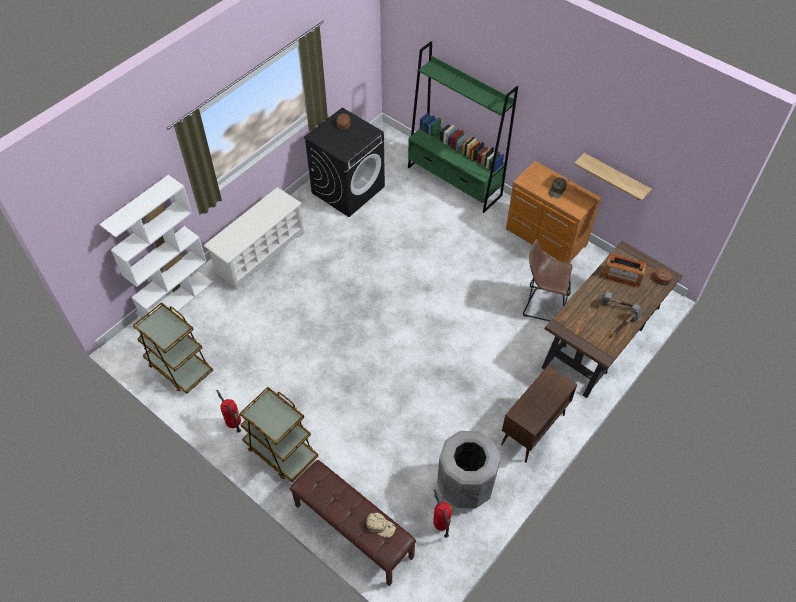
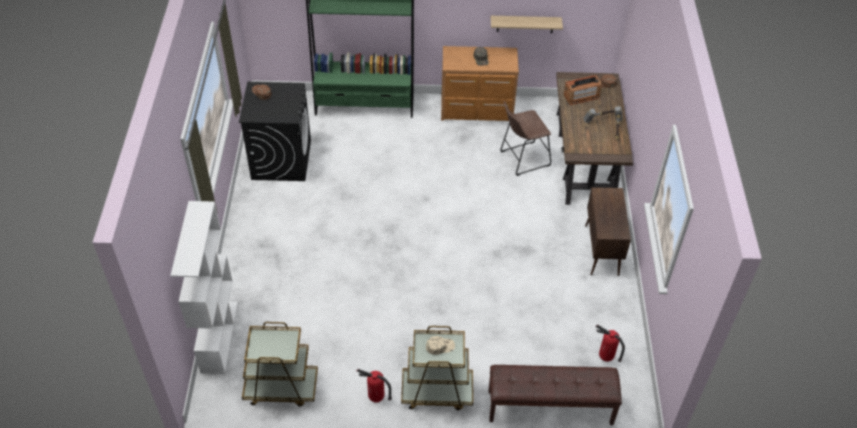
camera: 40 degrees left, 5 degrees down
white shoe rack [204,187,304,290] -> none
beige cap [366,513,395,538] -> beige cap moved to [426,336,455,355]
grey trash can [437,431,500,509] -> none

